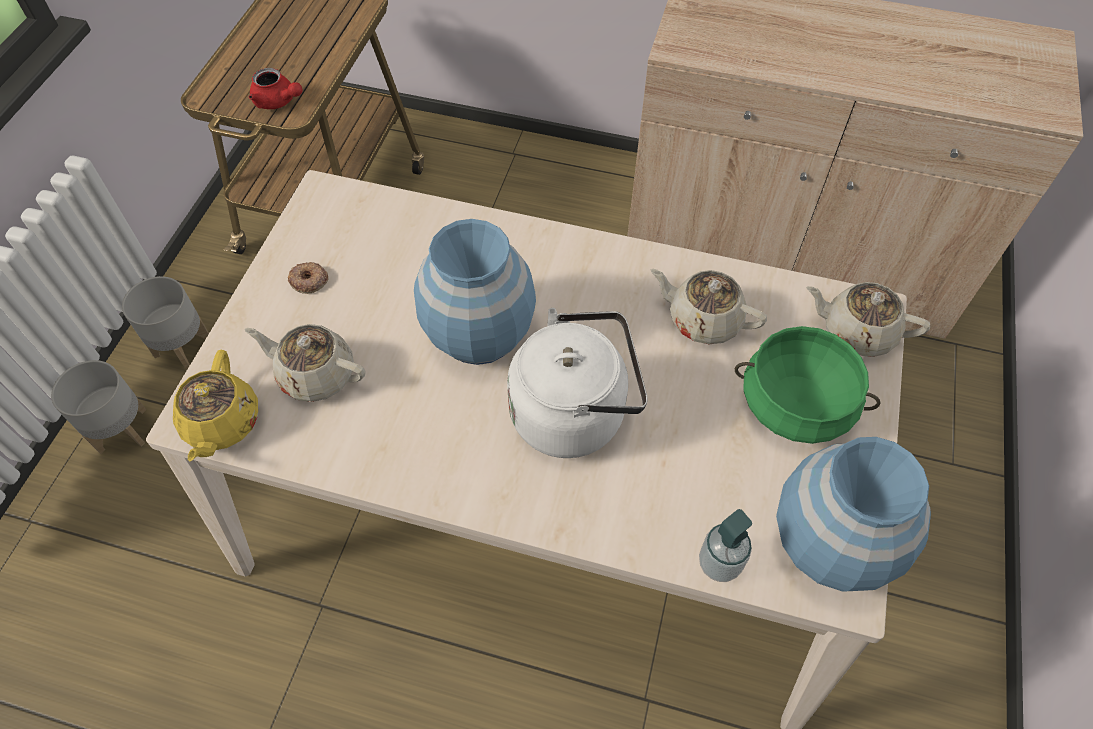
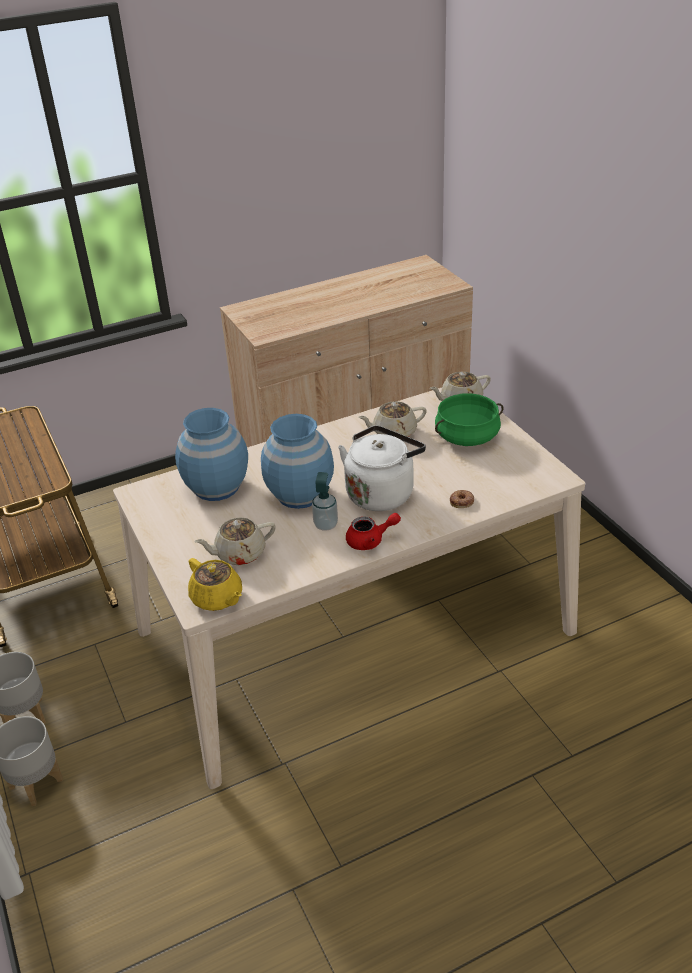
camera: 40 degrees left, 20 degrees down
red teapot [249,68,303,109] -> red teapot moved to [346,513,401,550]
donut [288,262,328,294] -> donut moved to [450,490,474,508]
soap dispenser [699,509,752,582] -> soap dispenser moved to [312,472,338,531]
blue vase [776,437,931,592] -> blue vase moved to [175,408,248,501]

